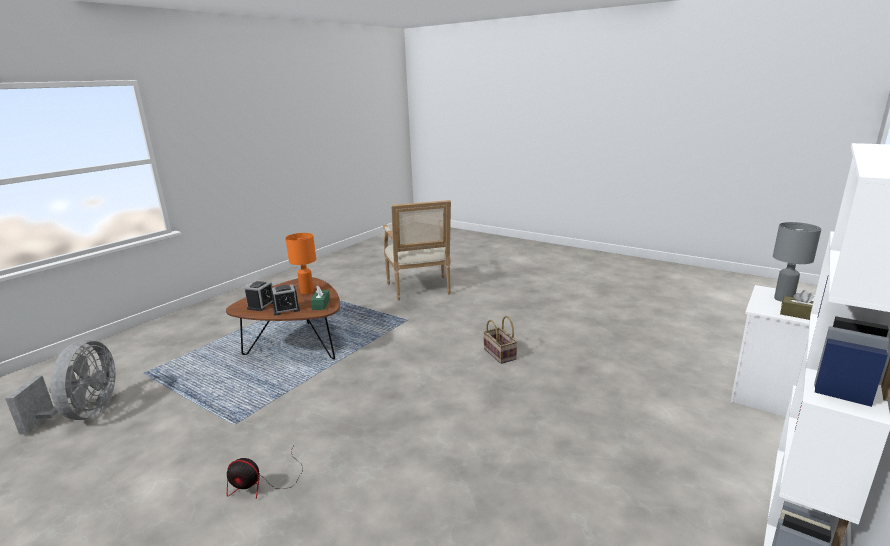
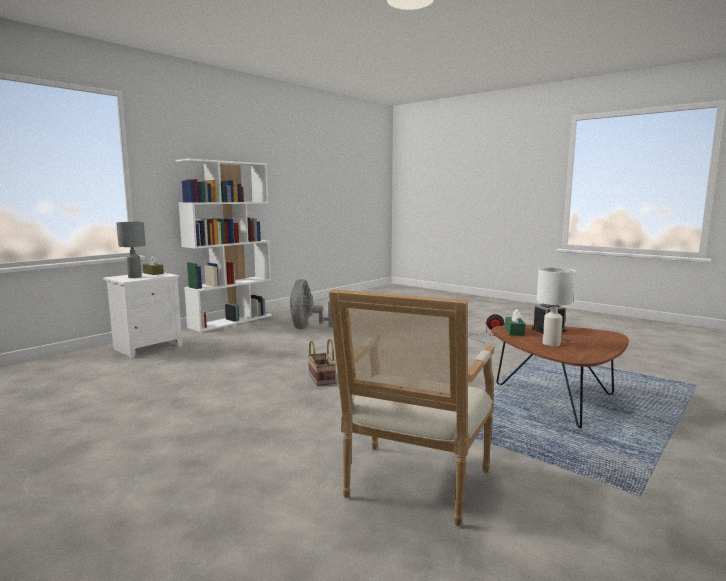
camera: 175 degrees left, 10 degrees down
grey fan [5,340,115,434] -> grey fan moved to [290,279,333,329]
alarm clock [244,281,273,311] -> none
orange table lamp [286,233,316,294] -> white table lamp [537,267,576,346]
armchair [383,200,451,301] -> armchair turned 150 degrees counterclockwise [329,289,494,526]

